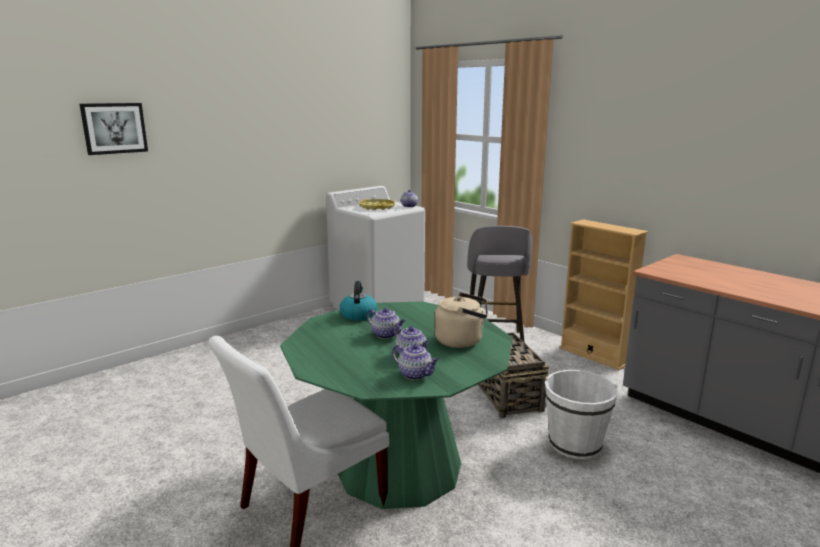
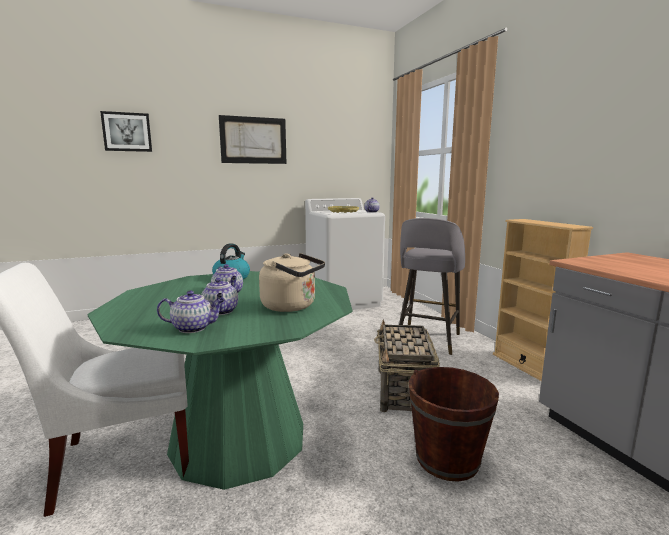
camera: 20 degrees right, 5 degrees down
teapot [392,344,439,380] -> teapot turned 60 degrees counterclockwise [157,291,225,333]
white bucket [545,370,618,459] -> brown bucket [409,367,499,482]
none -> picture [219,115,287,164]

